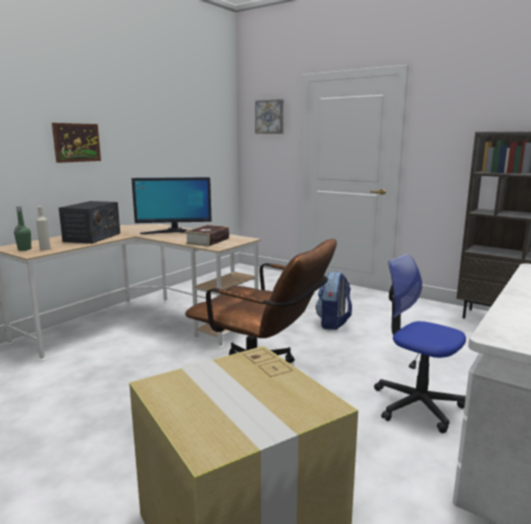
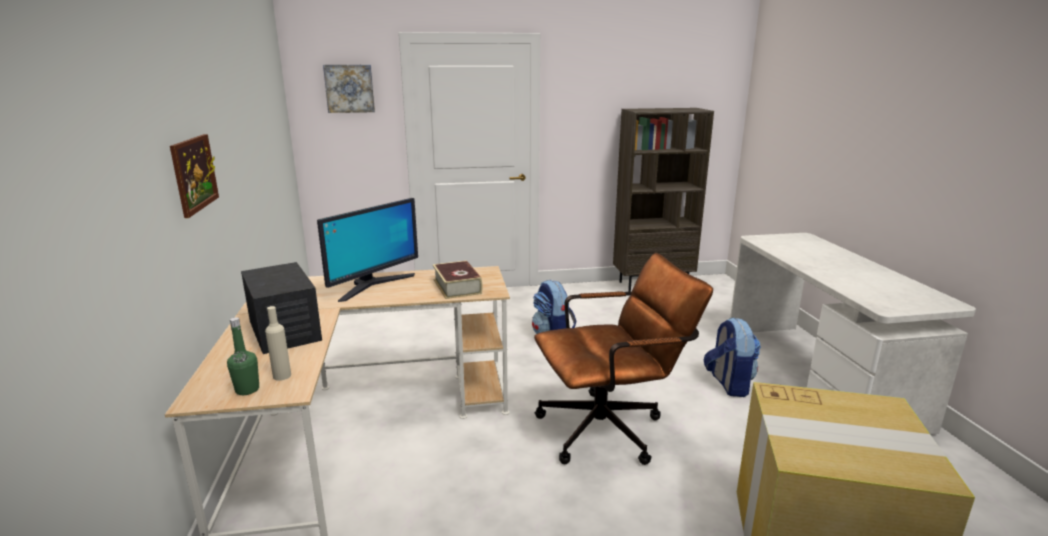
camera: 45 degrees left, 5 degrees up
office chair [374,254,466,433] -> backpack [704,317,761,397]

